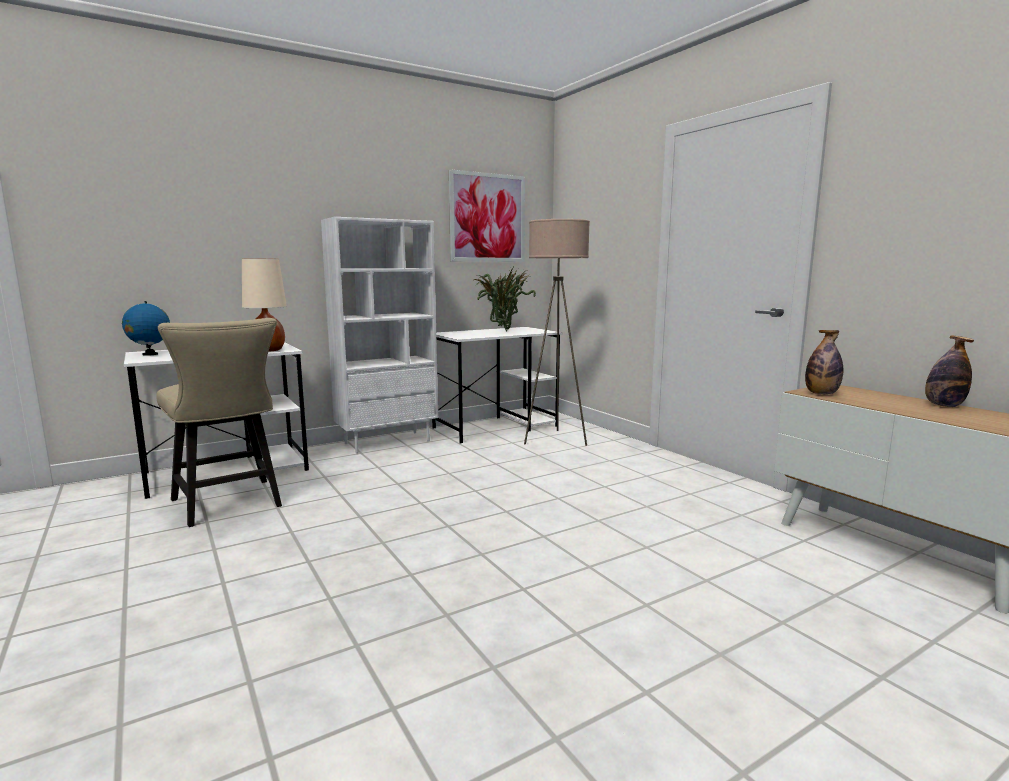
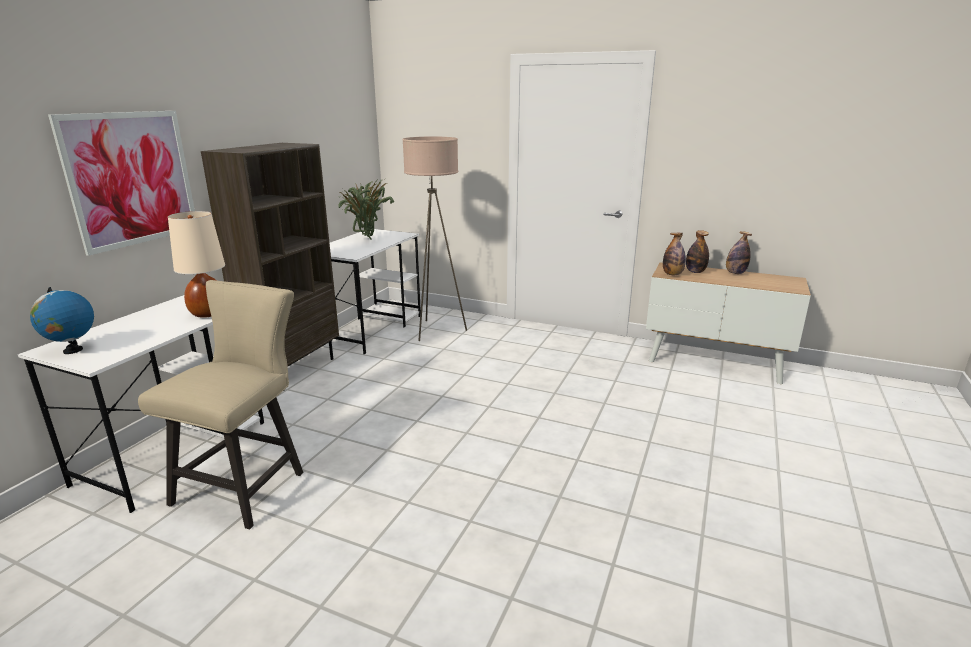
camera: 35 degrees left, 10 degrees up
beige chair [156,318,282,527] -> beige chair turned 90 degrees counterclockwise [138,280,303,529]
white bookcase [321,217,438,453] -> brown bookcase [201,143,339,366]
picture [449,169,525,262] -> picture moved to [48,111,195,256]
none -> bottle [686,230,709,273]

